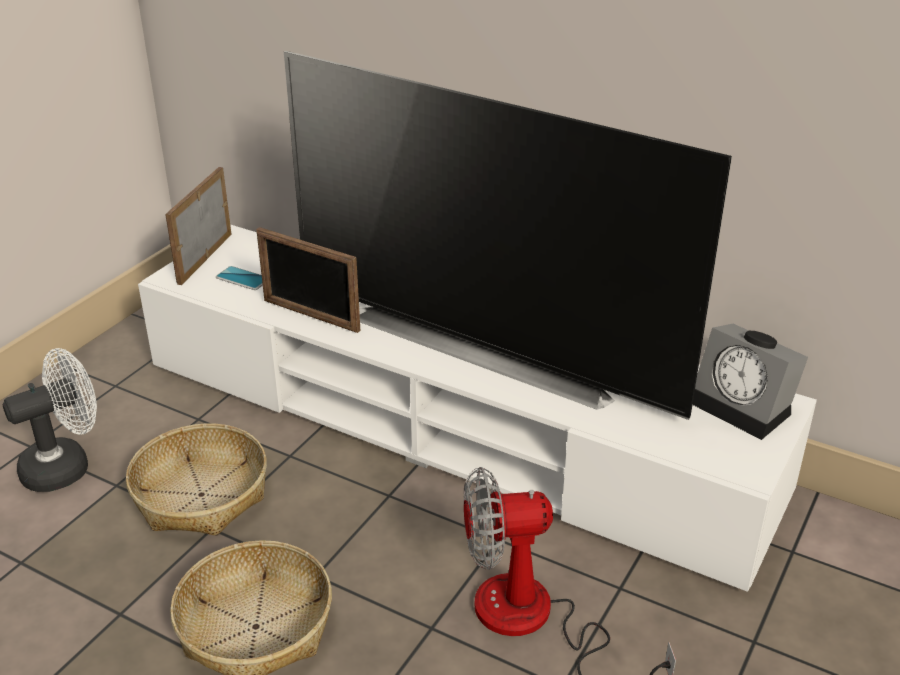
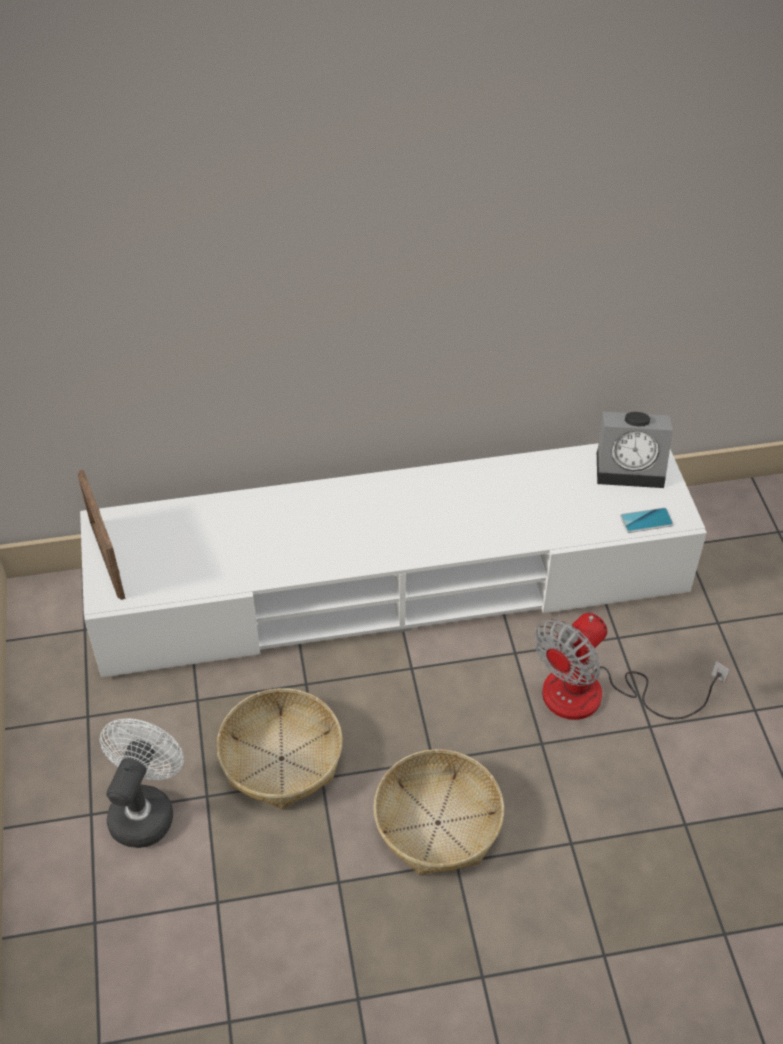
camera: 40 degrees left, 15 degrees up
phone [216,266,263,290] -> phone moved to [620,508,674,533]
picture frame [256,227,360,333] -> none
television [284,51,732,420] -> none

